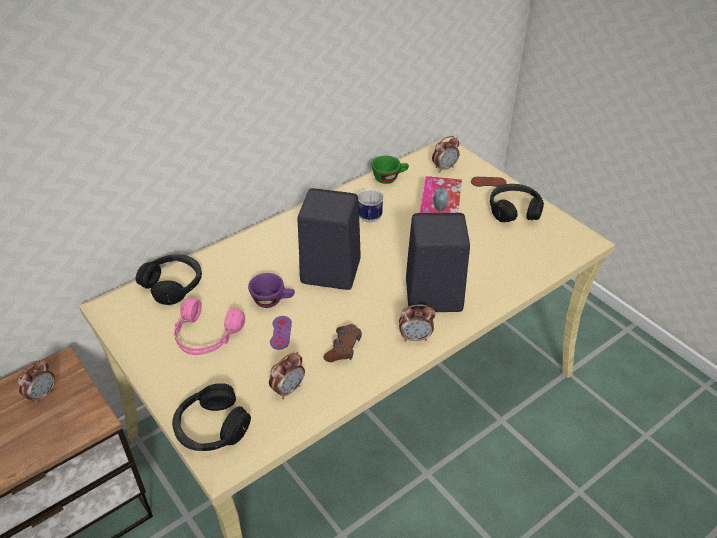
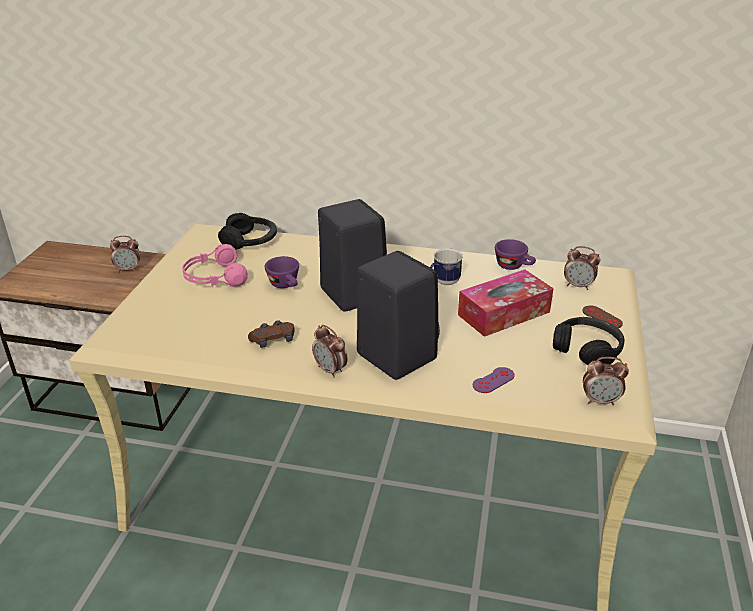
camera: 50 degrees right, 10 degrees down
black headphones [172,383,251,451] -> none
alarm clock [269,352,305,399] -> alarm clock moved to [583,357,629,406]
purple game controller [270,316,292,350] -> purple game controller moved to [473,367,515,393]
green cup [372,156,409,184] -> purple cup [495,239,536,270]

